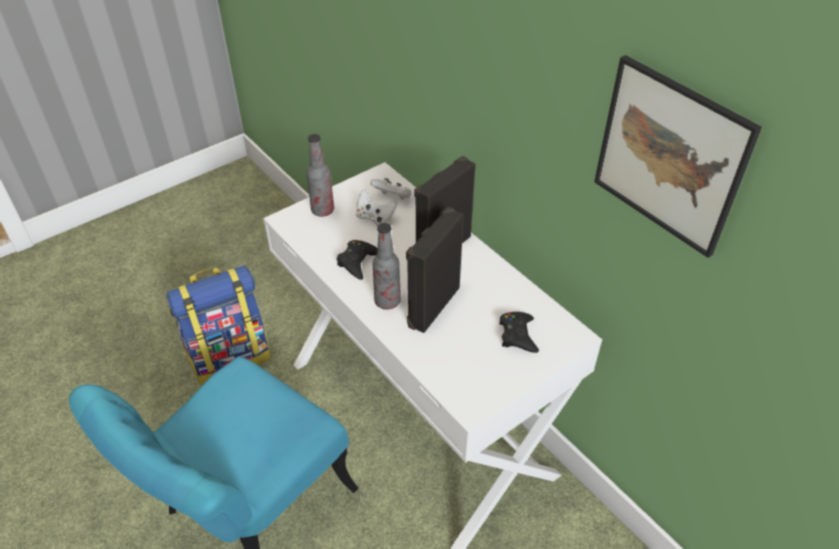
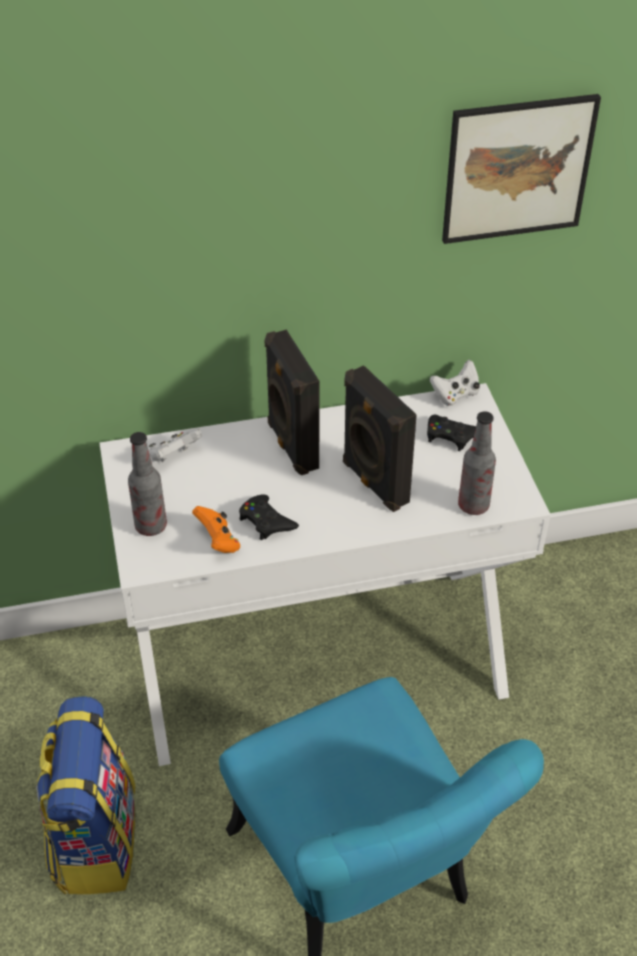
camera: 65 degrees left, 0 degrees up
white game controller [356,190,397,226] -> white game controller moved to [430,360,480,406]
bottle [372,223,401,310] -> bottle moved to [458,411,496,515]
none -> orange game controller [192,506,240,553]

